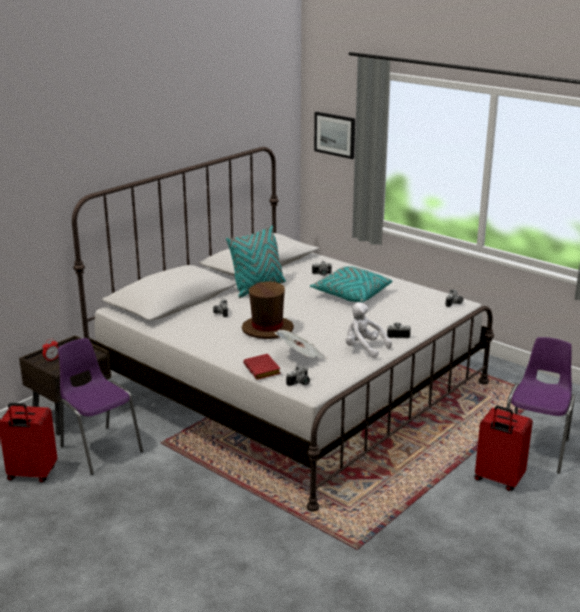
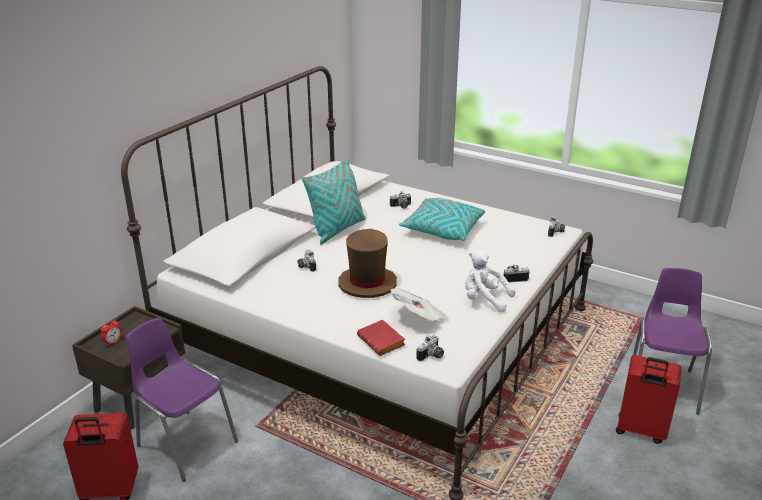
camera: 10 degrees left, 5 degrees up
picture [314,112,355,159] -> none

